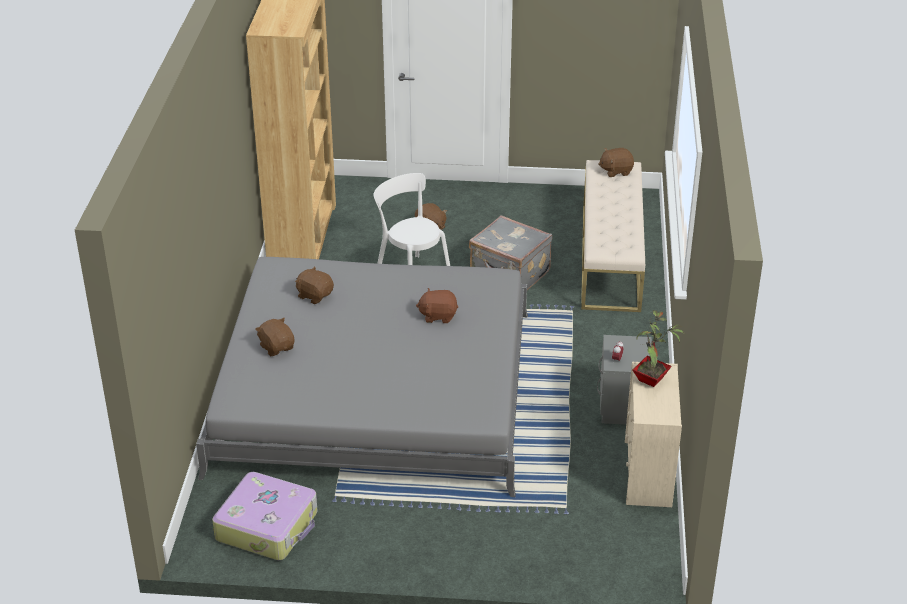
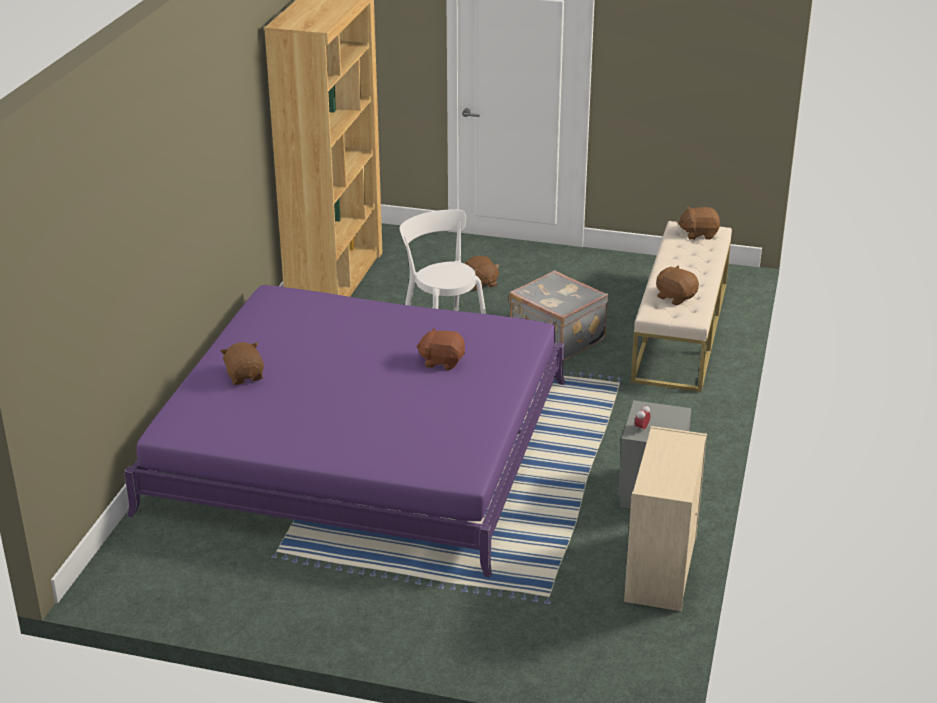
camera: 10 degrees right, 5 degrees down
grey bed [196,257,528,497] -> purple bed [124,285,565,577]
suitcase [212,472,317,560] -> none
brown plush toy [295,267,334,304] -> brown plush toy moved to [656,265,699,305]
potted plant [632,310,685,387] -> none

